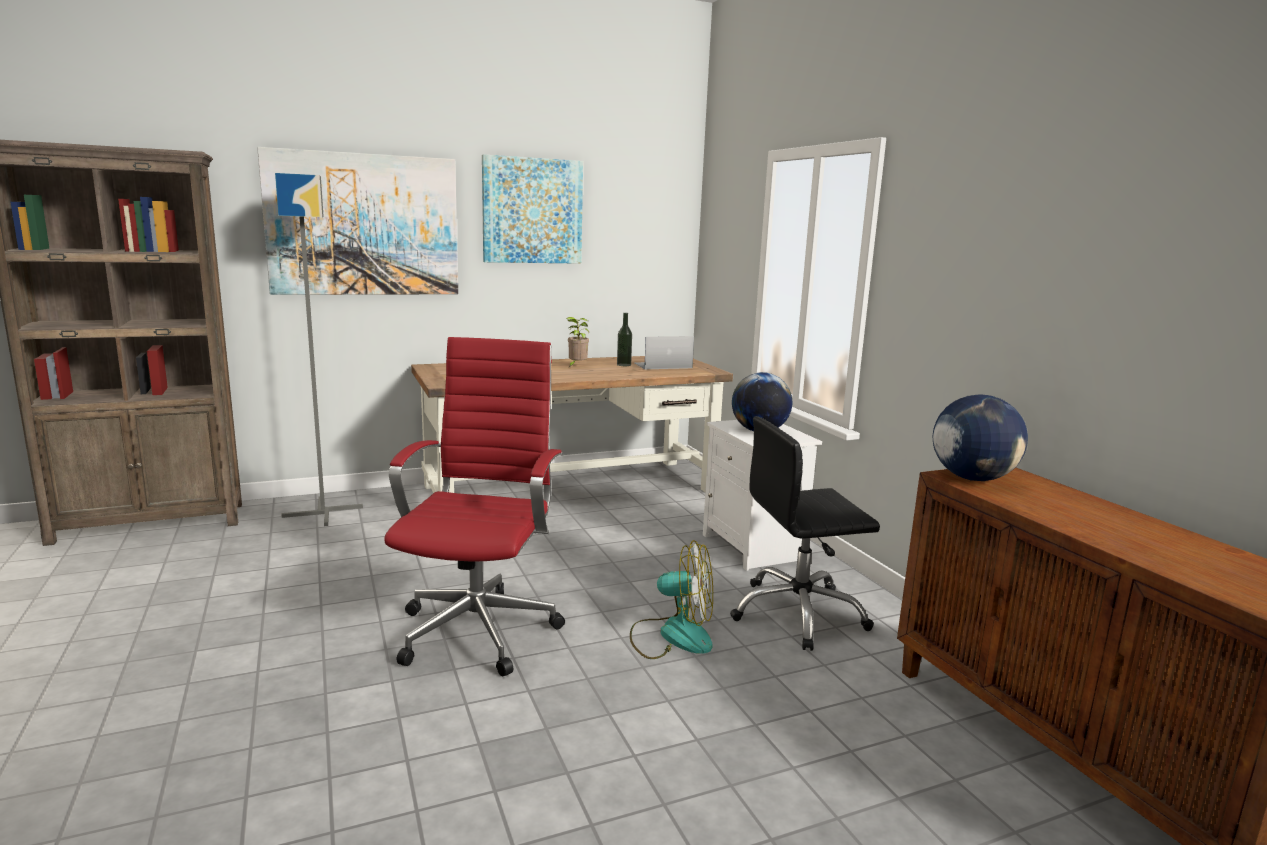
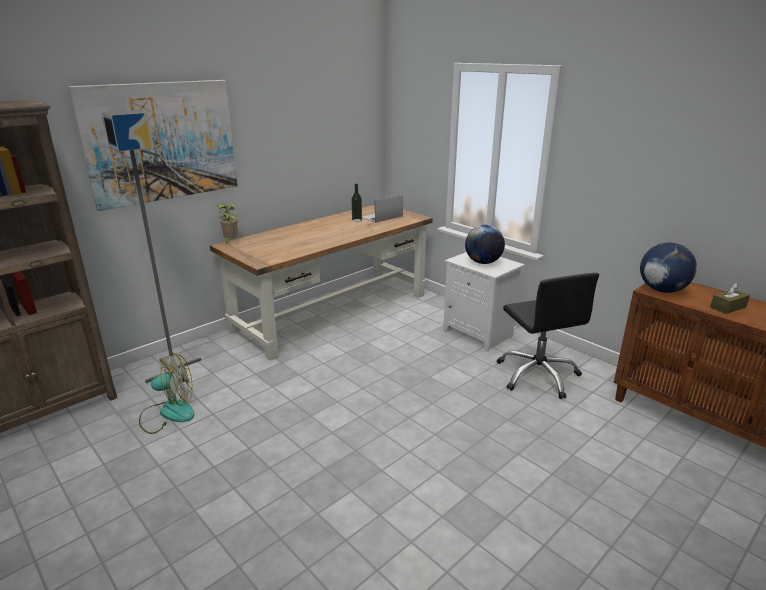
camera: 20 degrees left, 10 degrees up
red office chair [384,337,565,676] -> none
picture [482,154,583,264] -> none
potted plant [567,317,589,367] -> potted plant moved to [217,204,238,243]
fan [630,540,713,659] -> fan moved to [139,353,194,434]
black office chair [730,416,880,651] -> black office chair turned 75 degrees counterclockwise [497,273,599,399]
none -> brown tissue box [710,283,750,314]

